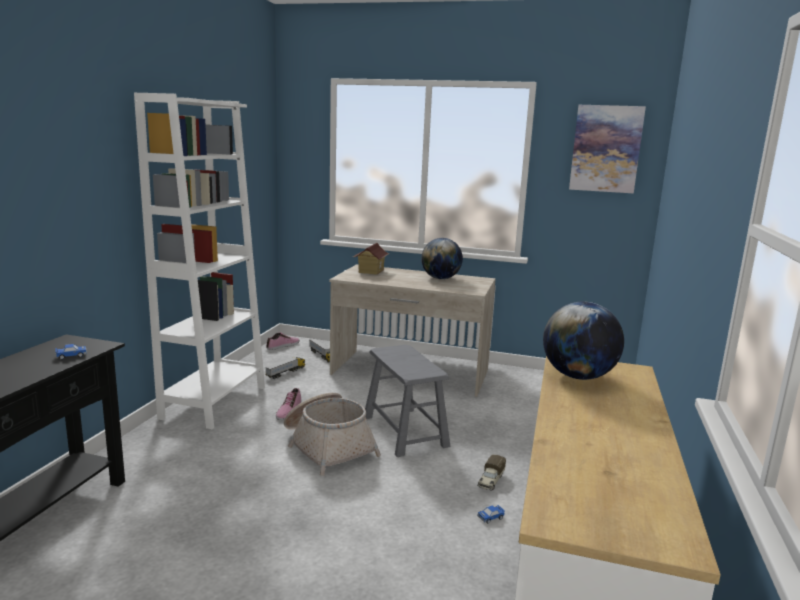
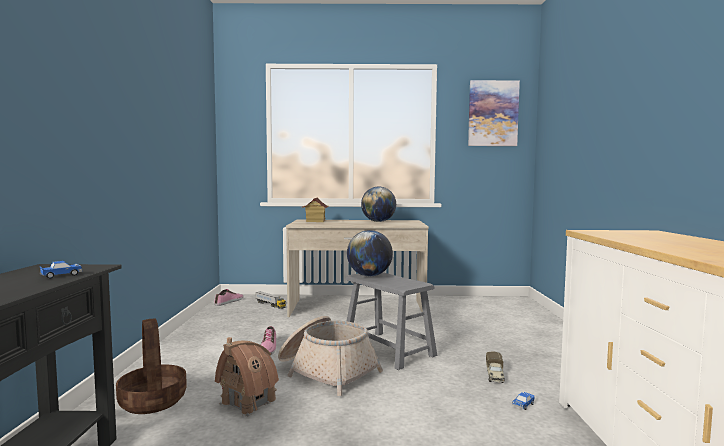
camera: 15 degrees left, 10 degrees down
white bookcase [134,93,265,429] -> none
toy truck [265,357,305,379] -> none
globe [543,302,624,380] -> globe moved to [347,230,393,276]
none -> basket [116,318,187,414]
none -> toy house [215,337,279,416]

